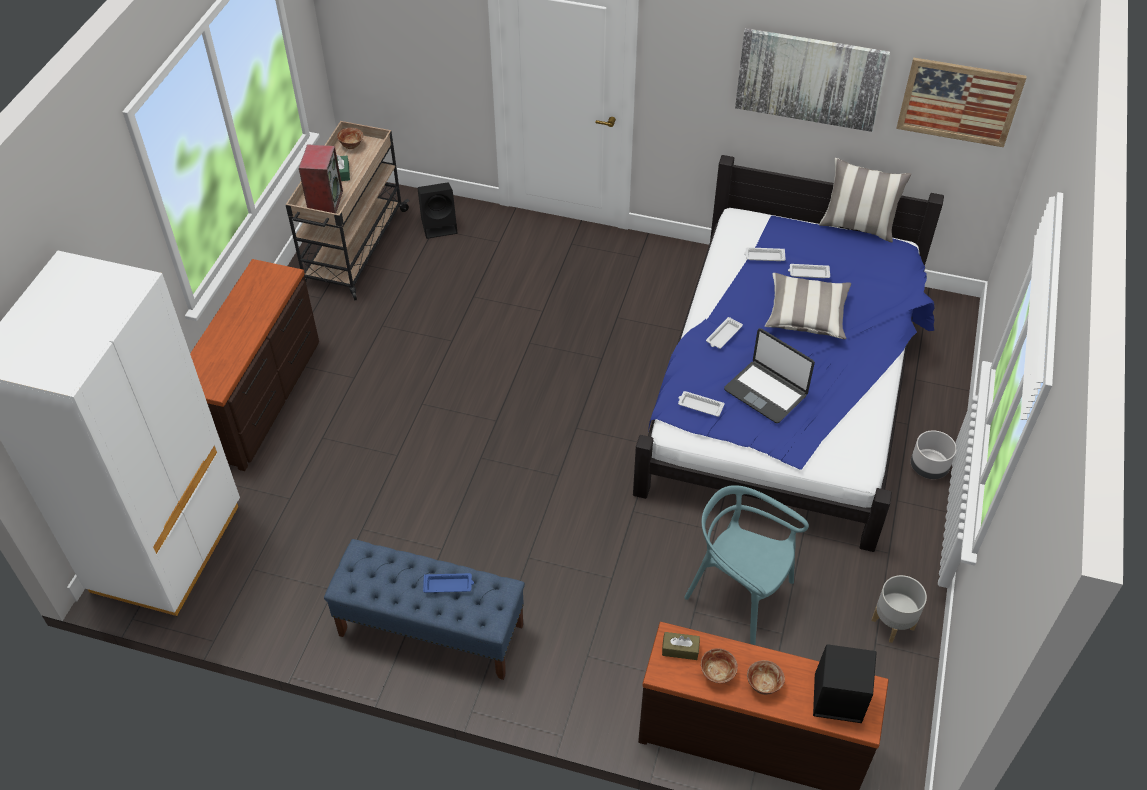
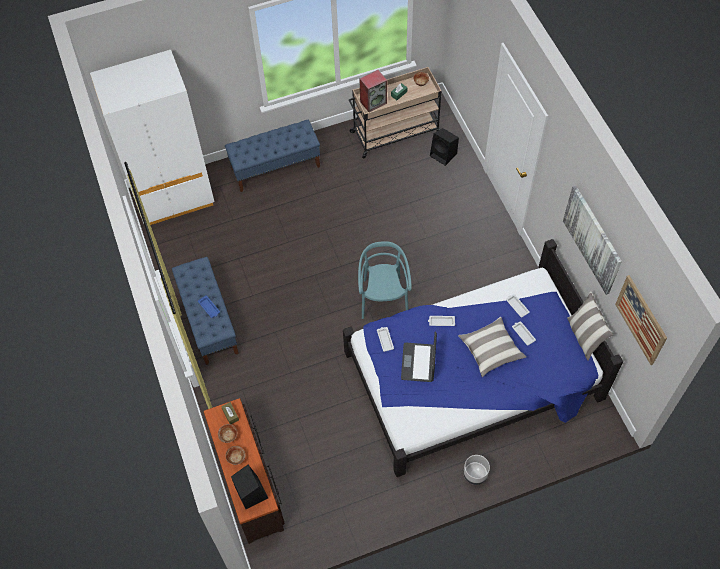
camera: 55 degrees right, 10 degrees up
brown dresser [190,259,319,471] -> blue bench [225,120,320,192]
turquoise chair [684,485,809,645] -> turquoise chair moved to [358,241,412,319]
grey planter [872,575,927,643] -> none

